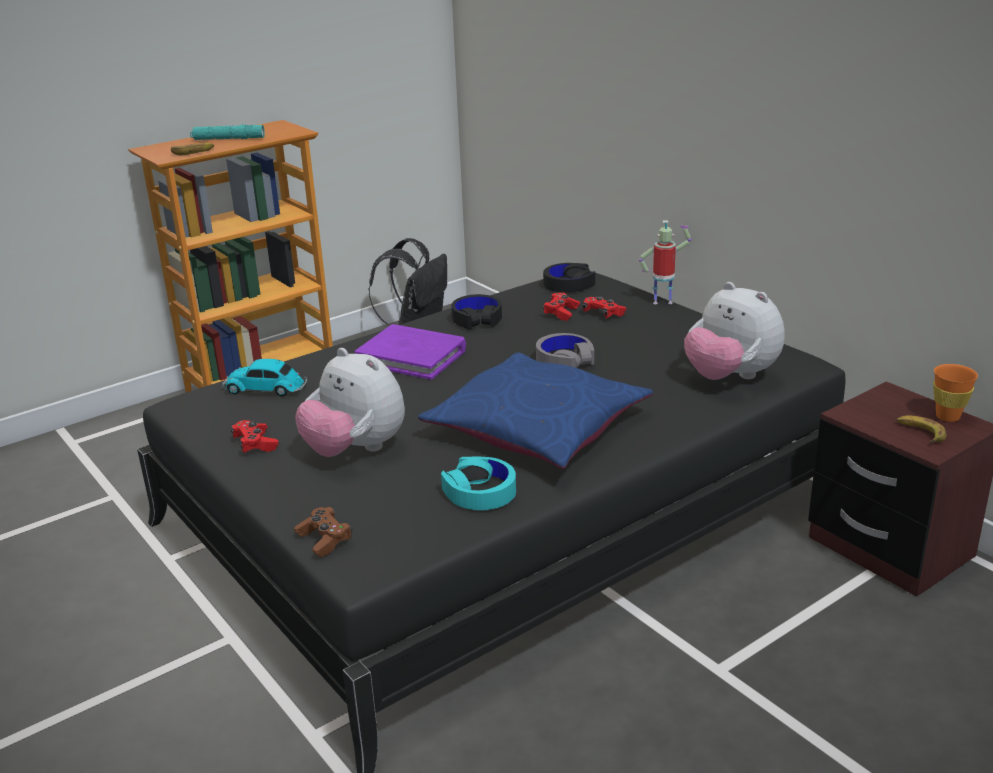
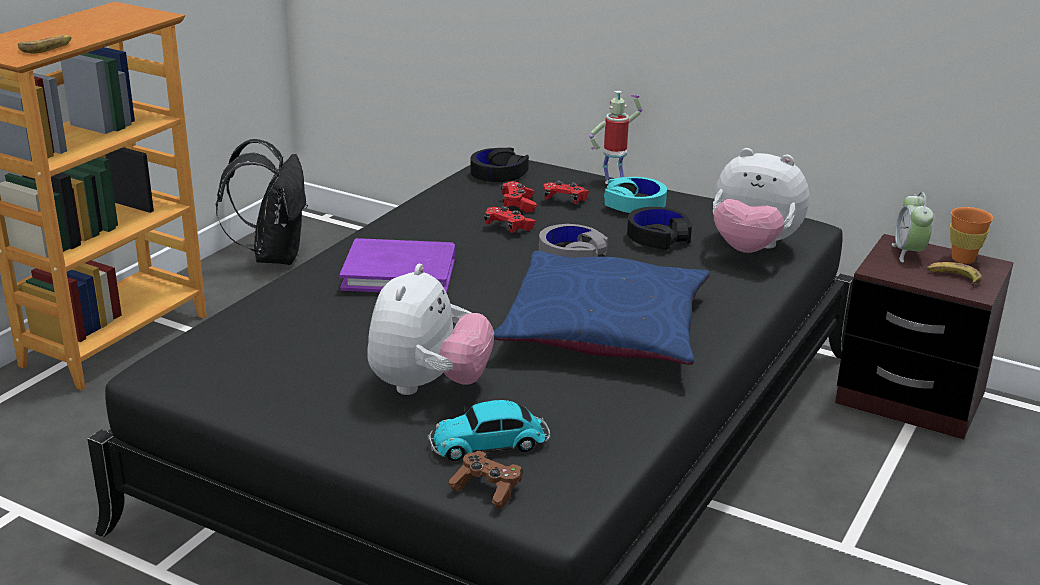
camera: 25 degrees left, 0 degrees up
turquoise flashlight [190,124,265,140] -> none
toy car [222,359,307,397] -> toy car moved to [428,400,551,461]
red game controller [230,420,279,453] -> red game controller moved to [484,206,535,233]
plush toy [295,348,405,457] -> plush toy turned 90 degrees counterclockwise [367,264,494,395]
turquoise headphones [441,456,516,510] -> turquoise headphones moved to [604,177,667,213]
black headphones [451,294,502,329] -> black headphones moved to [627,207,692,250]
none -> alarm clock [892,192,934,262]

